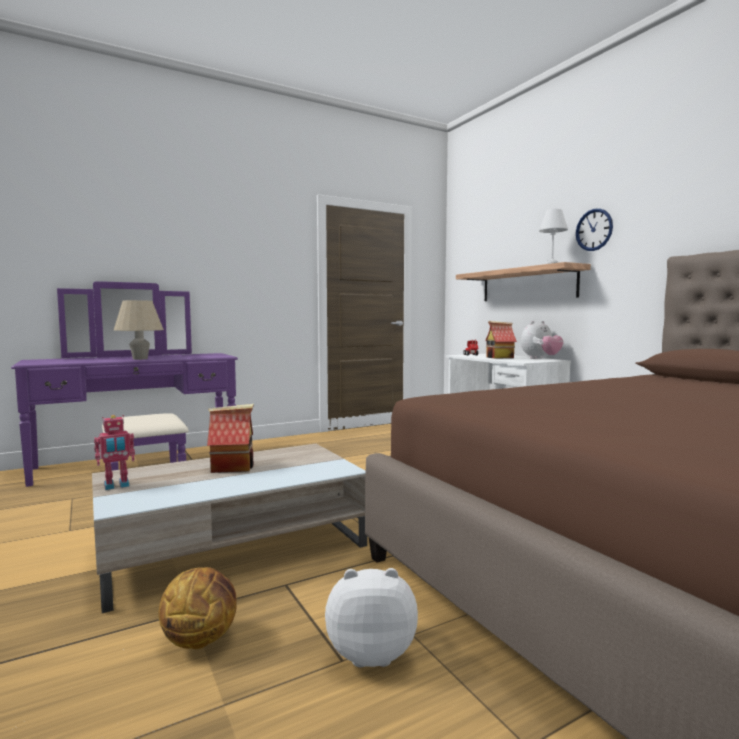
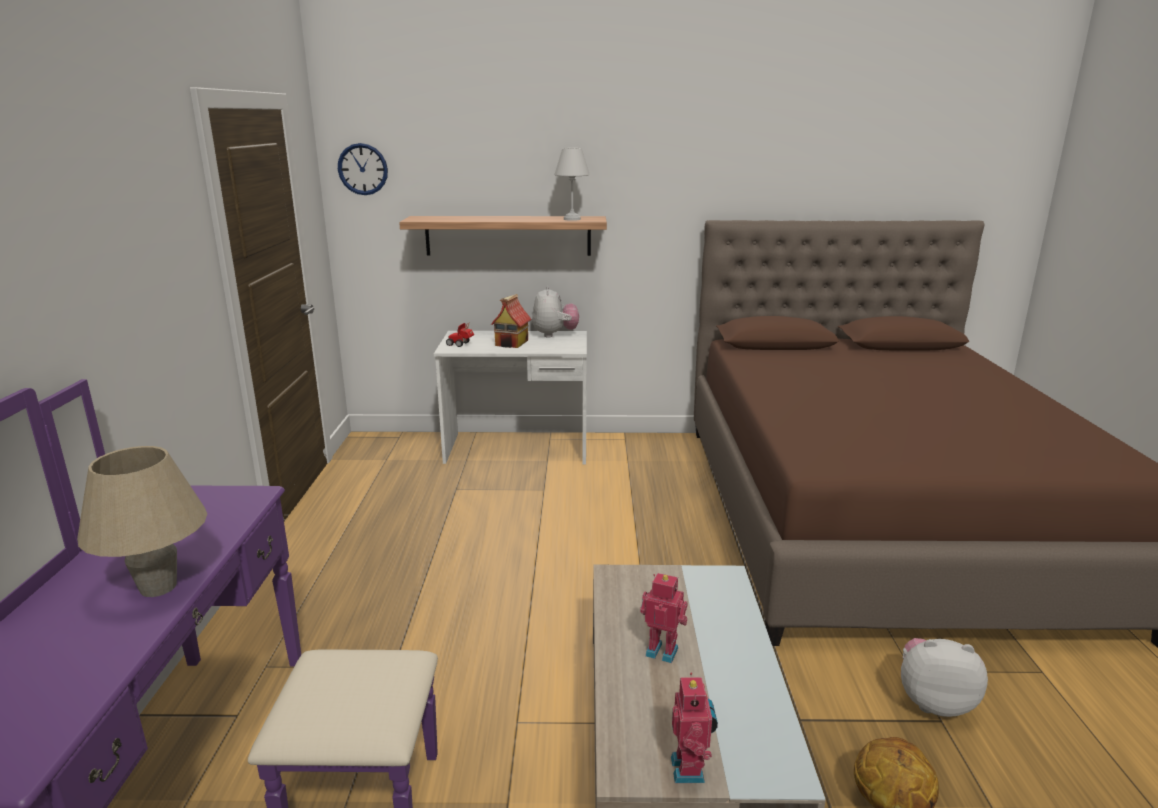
camera: 60 degrees left, 15 degrees up
toy house [207,404,254,473] -> toy robot [640,573,688,663]
plush toy [325,568,418,667] -> plush toy turned 75 degrees clockwise [901,638,988,717]
wall clock [576,209,613,251] -> wall clock moved to [338,143,388,195]

